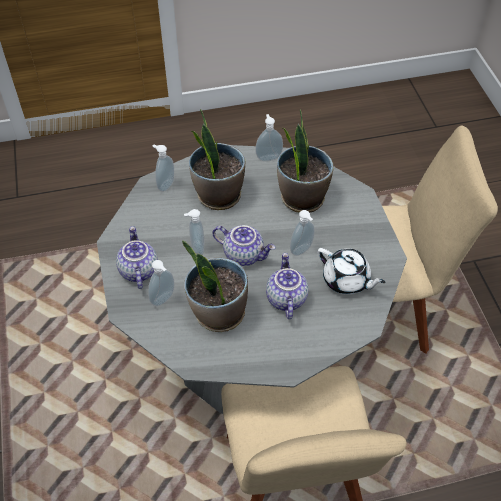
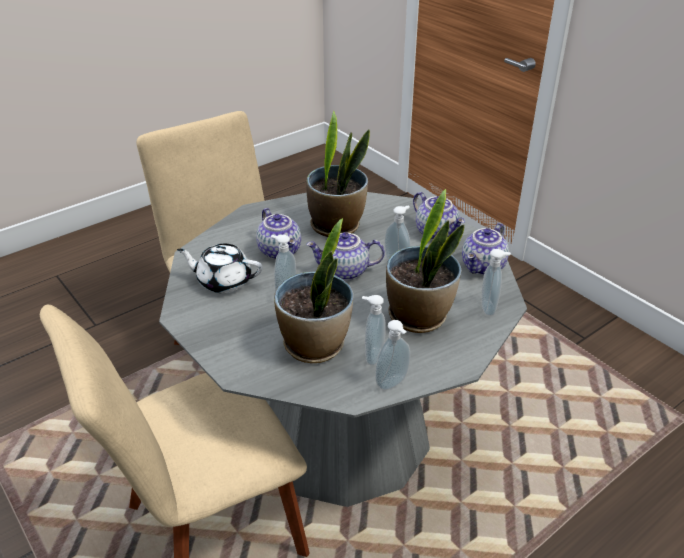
camera: 155 degrees right, 15 degrees down
soap dispenser [148,260,175,306] -> soap dispenser moved to [362,295,386,366]
none -> teapot [462,223,509,276]

